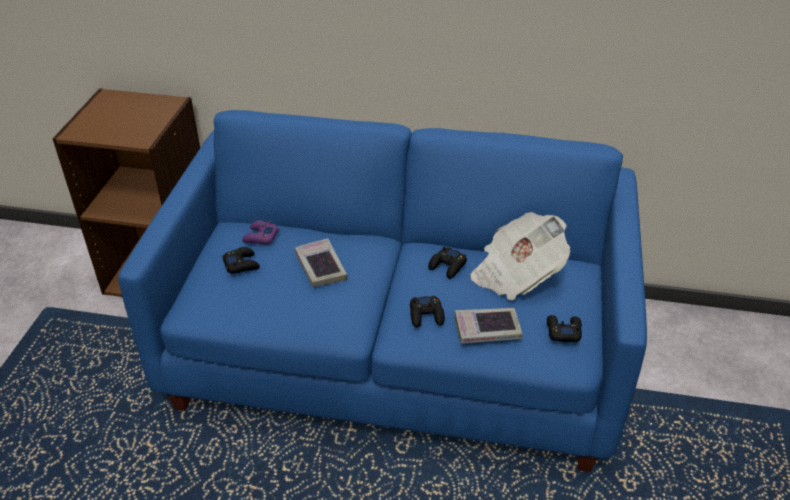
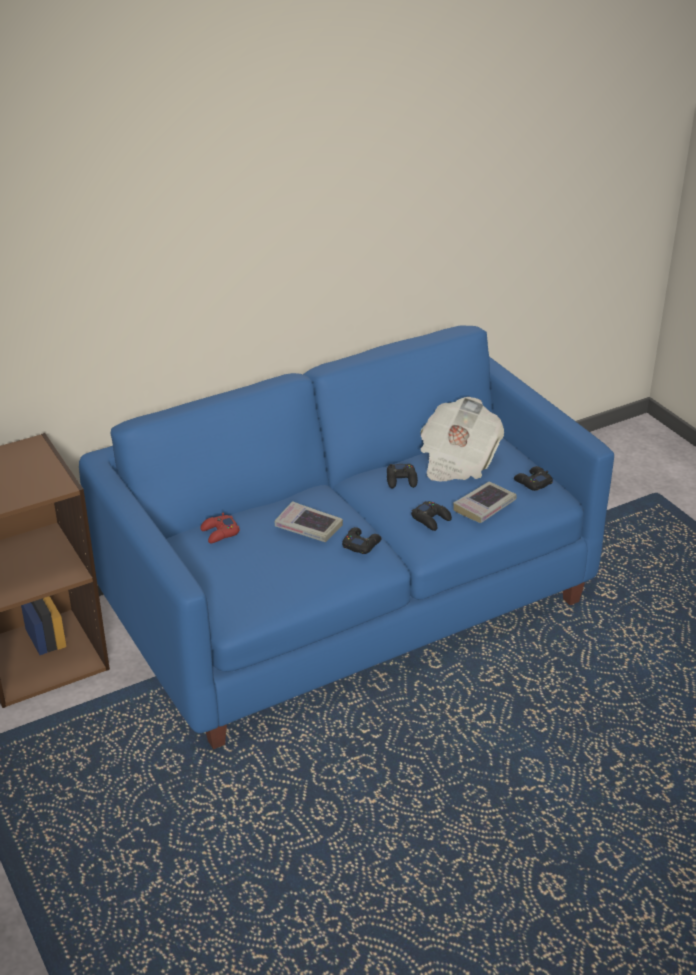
camera: 40 degrees left, 5 degrees down
black game controller [222,247,260,274] -> black game controller moved to [342,527,382,554]
purple game controller [242,220,279,245] -> red game controller [200,513,240,543]

